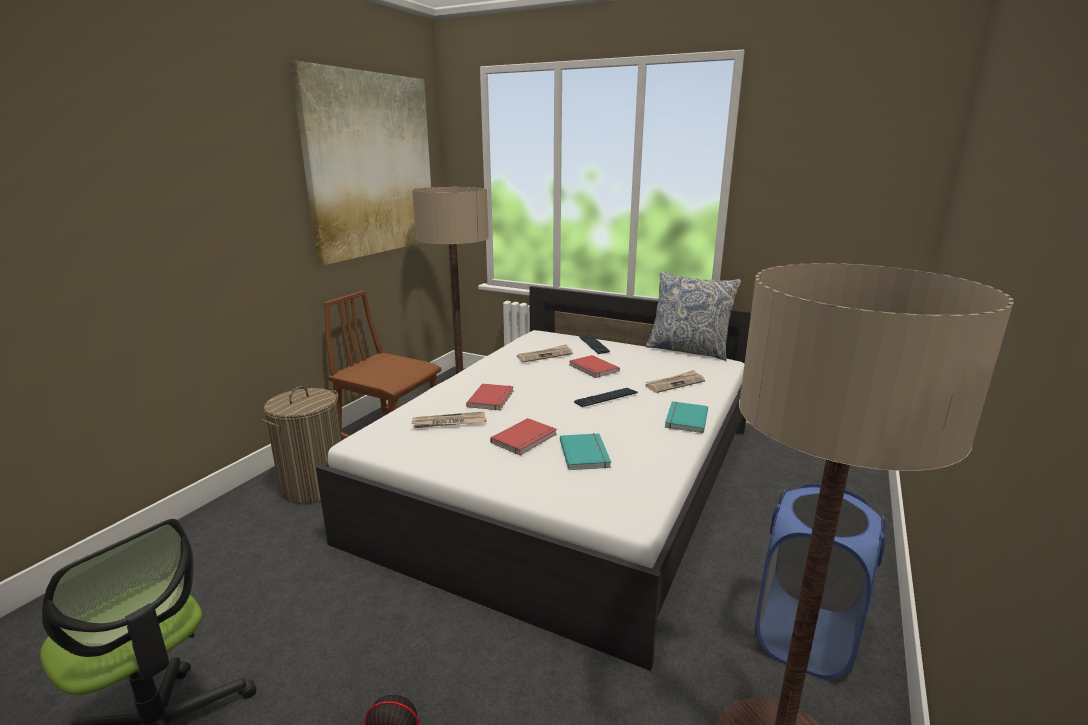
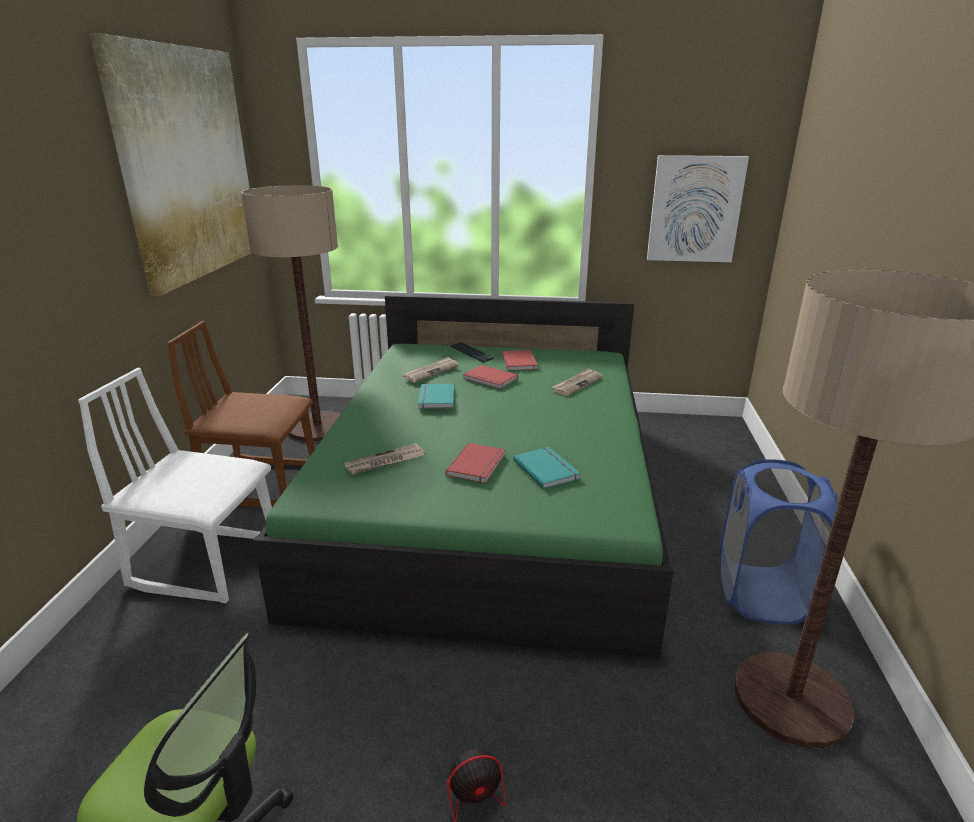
camera: 20 degrees left, 5 degrees up
laundry basket [261,386,342,504] -> white chair [78,368,272,603]
white bed [316,286,751,671] -> green bed [253,295,674,658]
red book [466,384,514,410] -> red book moved to [501,350,538,371]
keyboard [574,388,638,407] -> none
pillow [646,272,741,361] -> none
turquoise book [665,401,708,433] -> turquoise book moved to [418,384,455,409]
none -> picture [647,155,749,262]

